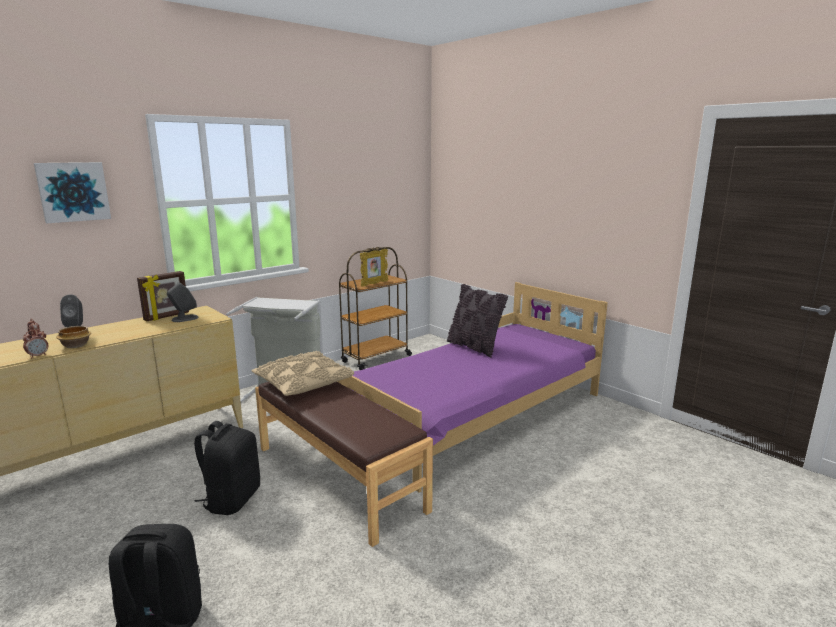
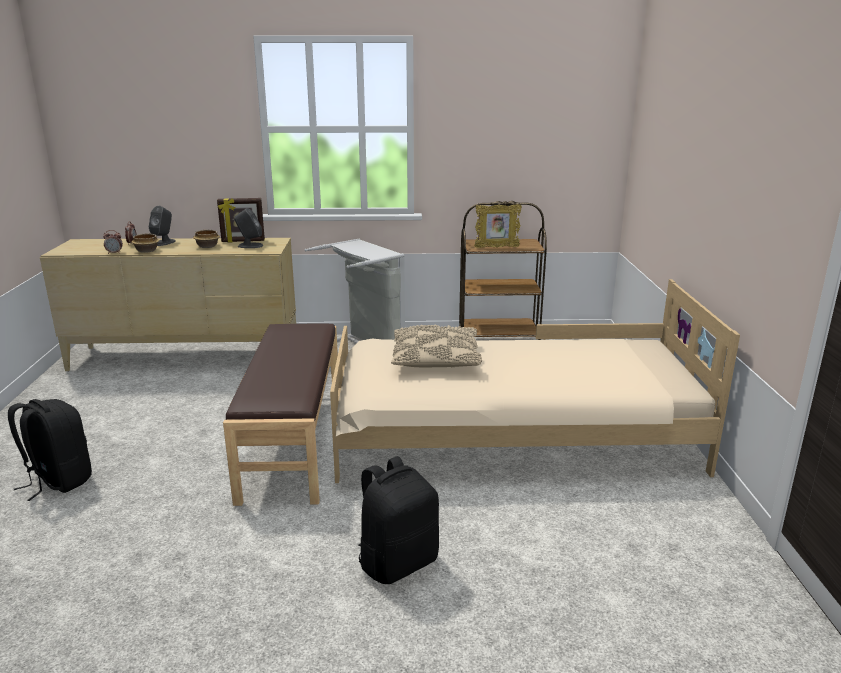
camera: 40 degrees right, 5 degrees up
picture [34,162,111,223] -> none
black backpack [194,421,260,515] -> black backpack moved to [359,456,439,584]
beige pillow [251,351,354,396] -> beige pillow moved to [391,325,482,367]
purple bed [337,282,608,493] -> beige bed [330,279,740,483]
black pillow [447,284,508,358] -> none
none -> bowl [193,230,220,248]

